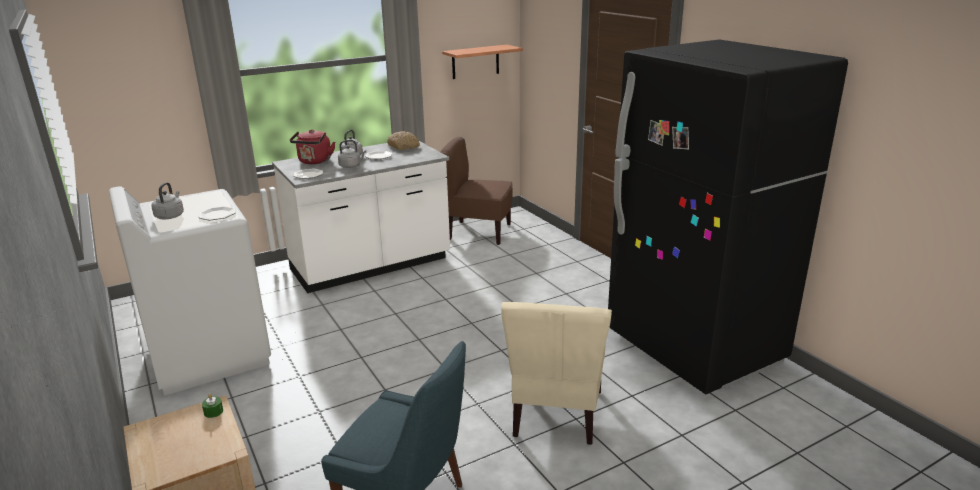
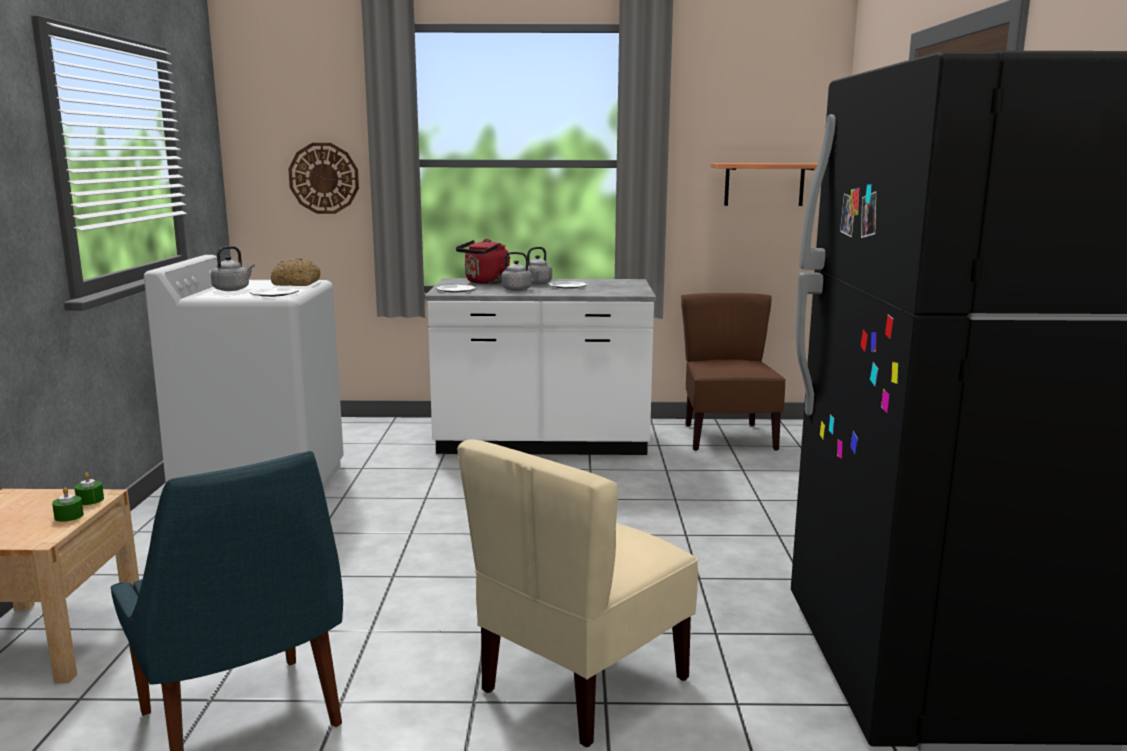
camera: 30 degrees right, 10 degrees down
bread [387,131,420,150] -> bread moved to [271,258,320,286]
brown chair [440,137,513,245] -> brown chair turned 45 degrees clockwise [681,293,786,451]
none -> green candle [52,487,84,522]
none -> wall clock [288,143,359,214]

